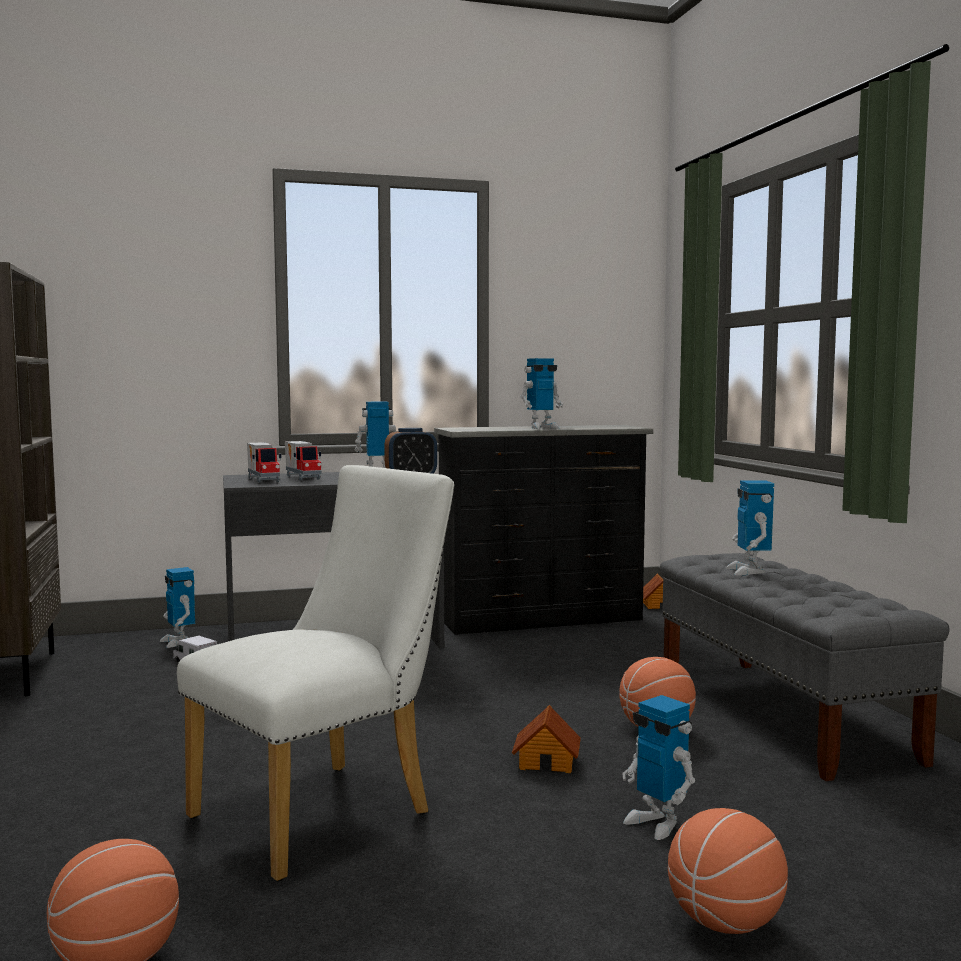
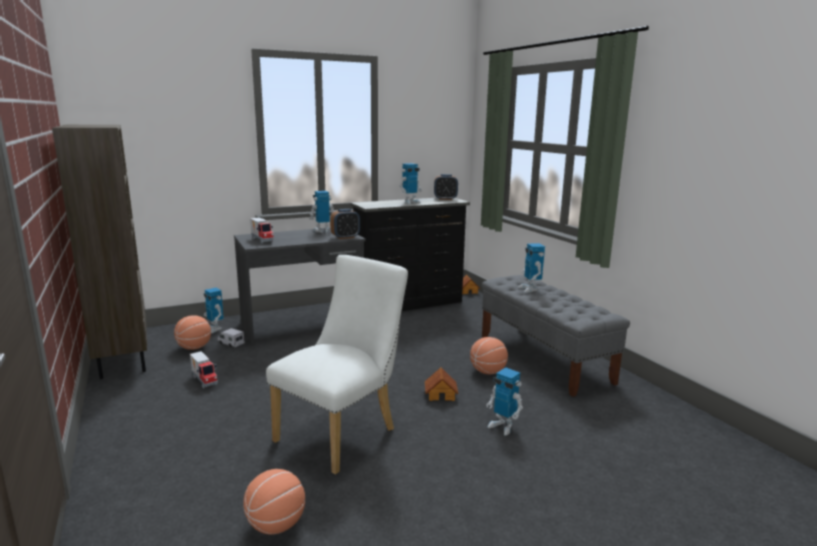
camera: 10 degrees left, 10 degrees up
toy truck [285,441,322,481] -> toy truck moved to [190,351,218,389]
basketball [668,808,788,934] -> basketball moved to [174,315,211,350]
none -> alarm clock [434,174,458,200]

